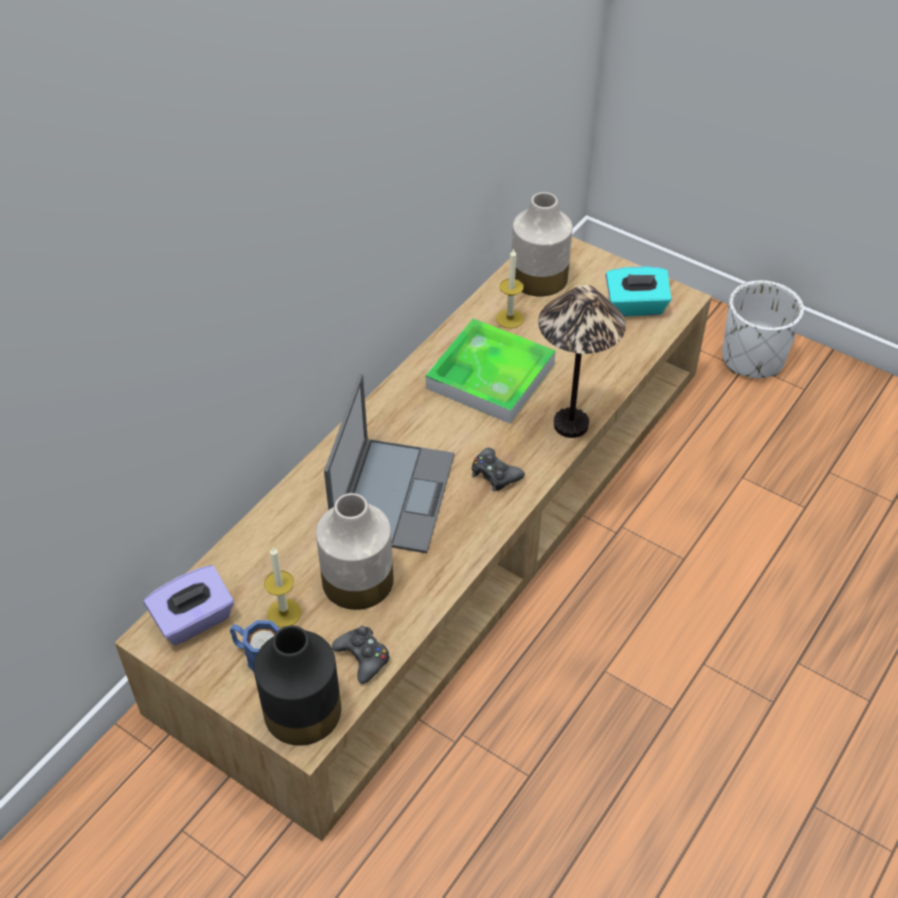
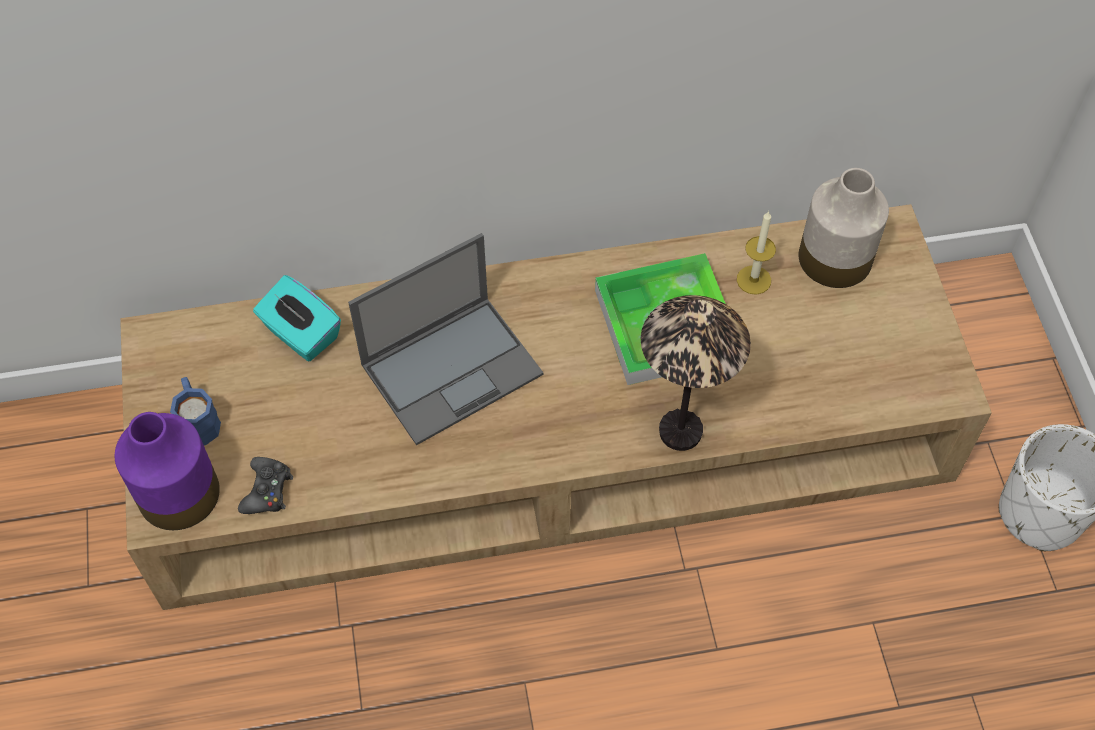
camera: 45 degrees right, 10 degrees up
purple tissue box [144,565,234,645] -> none
black vase [254,625,341,746] -> purple vase [115,412,220,530]
candle [264,547,301,627] -> none
beige vase [316,493,394,610] -> none
black game controller [472,447,525,492] -> none
turquoise tissue box [605,266,672,317] -> turquoise tissue box moved to [253,275,341,362]

